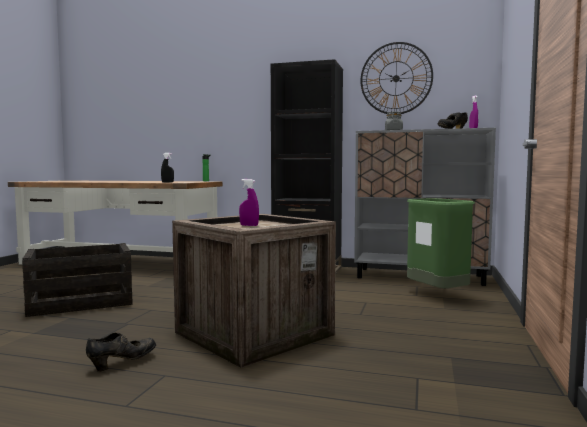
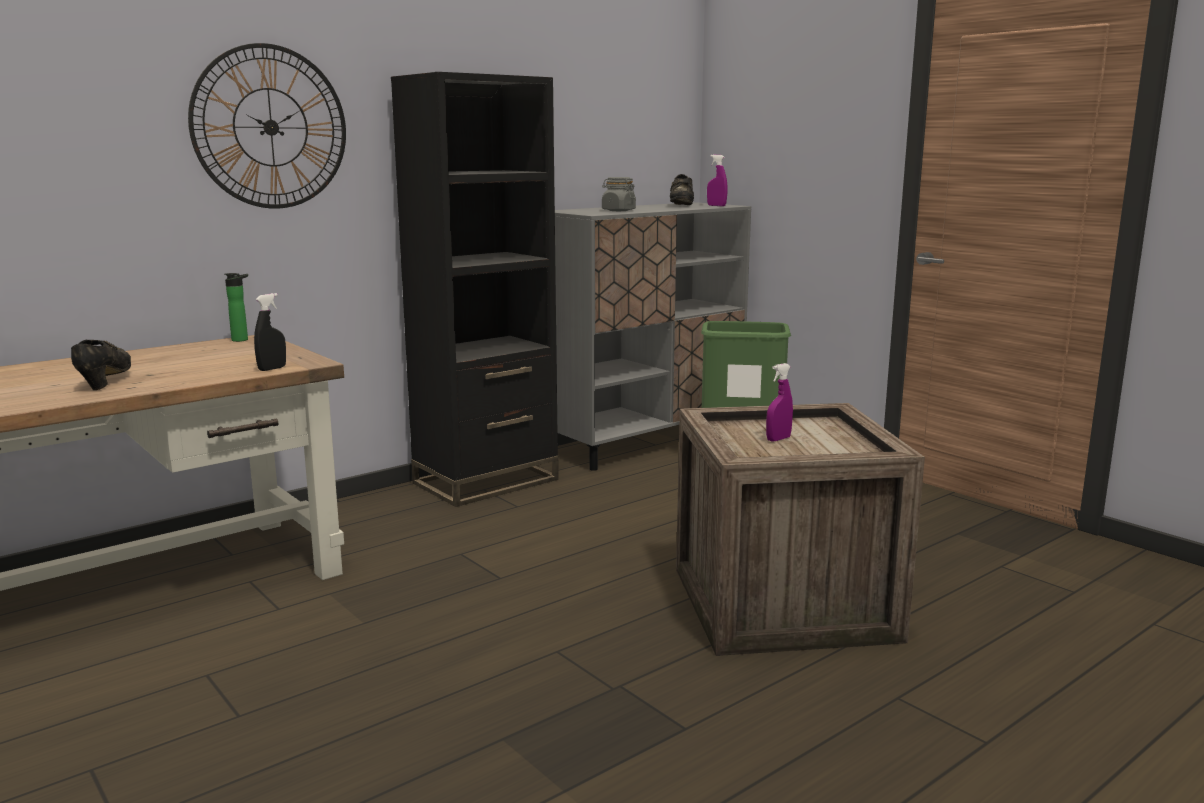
camera: 55 degrees left, 10 degrees up
crate [22,243,133,317] -> none
black shoe [86,333,156,372] -> black shoe moved to [71,340,131,390]
wall clock [360,42,433,114] -> wall clock moved to [188,43,346,209]

